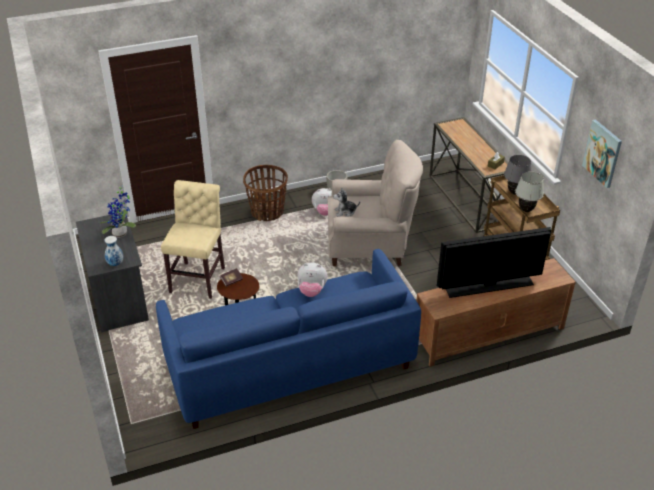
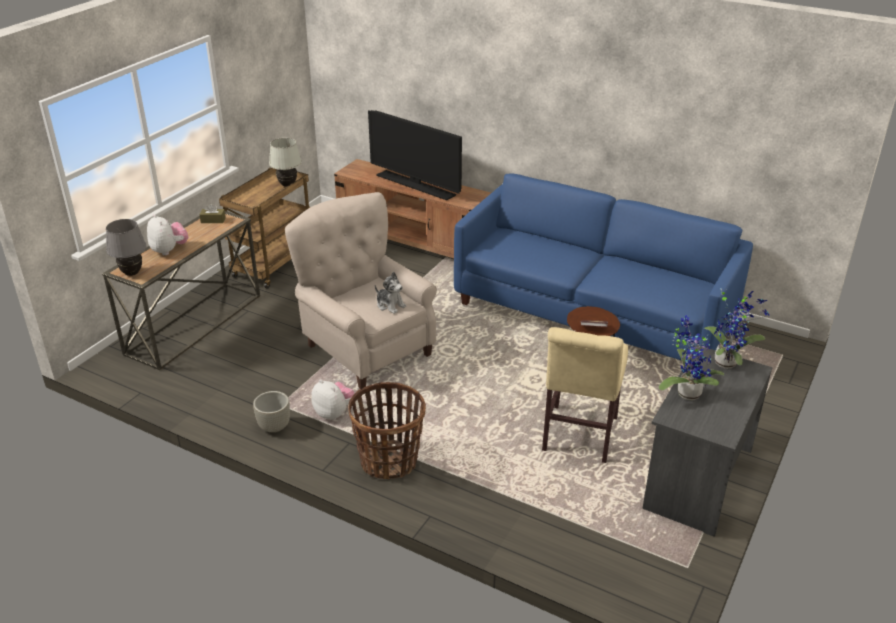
camera: 130 degrees left, 5 degrees down
vase [105,236,123,266] -> potted plant [704,288,769,369]
beige chair [161,180,225,299] -> beige chair turned 45 degrees counterclockwise [542,327,628,463]
plush toy [297,263,328,297] -> plush toy moved to [147,214,189,256]
grey table lamp [504,155,531,195] -> grey table lamp moved to [106,219,146,276]
picture [582,119,622,188] -> none

